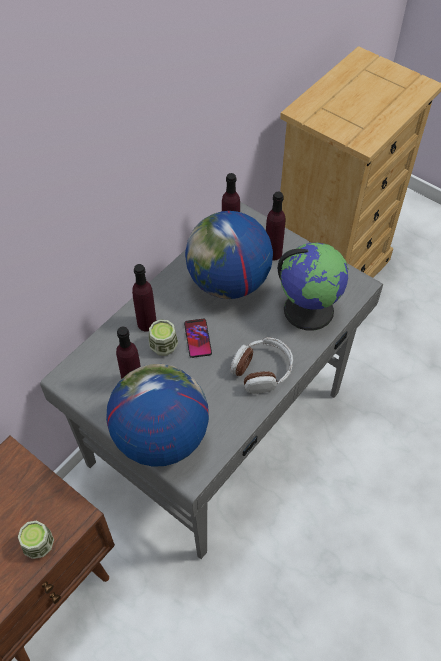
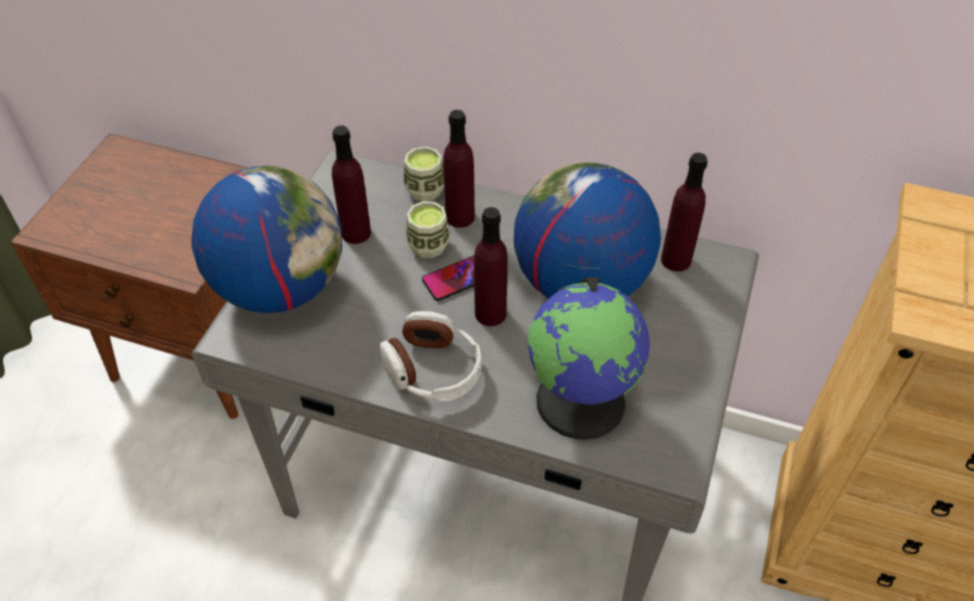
camera: 70 degrees right, 5 degrees down
cup [18,521,54,559] -> cup moved to [404,146,444,201]
purple bottle [266,192,286,261] -> purple bottle moved to [474,207,508,326]

